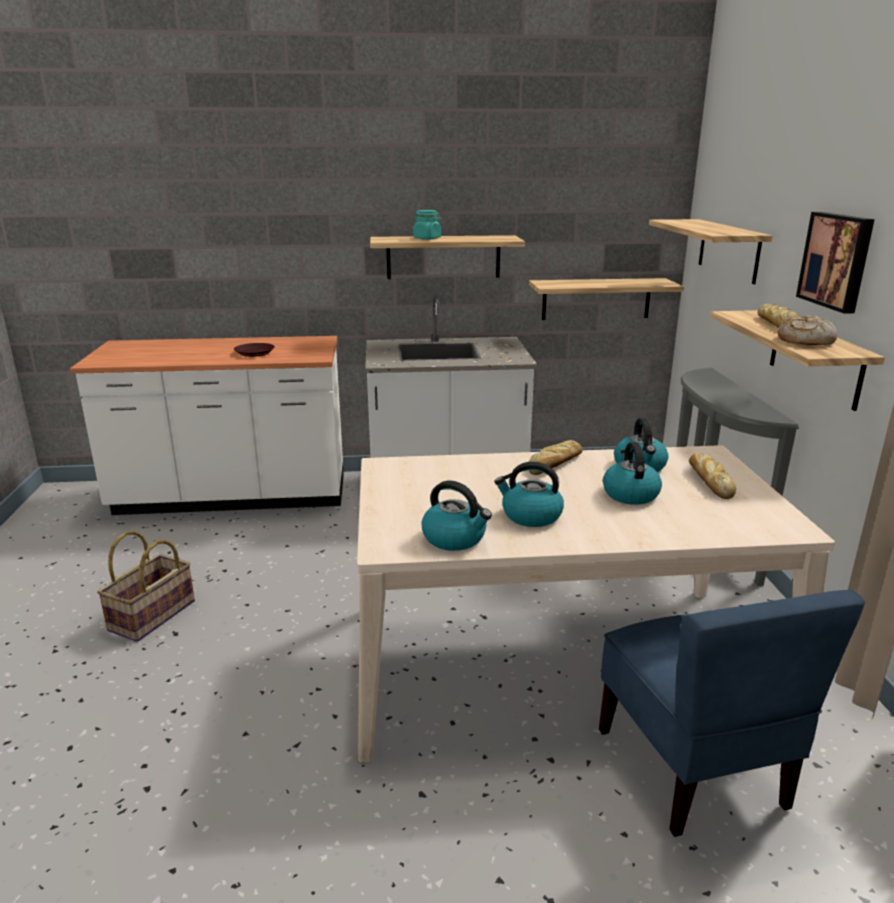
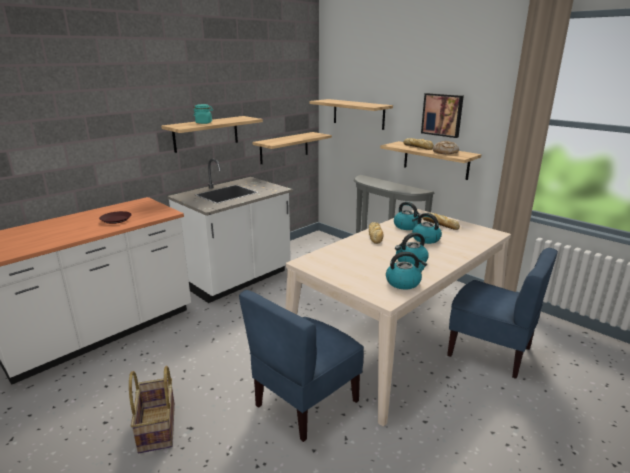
camera: 40 degrees left, 0 degrees up
none -> blue chair [239,290,364,442]

